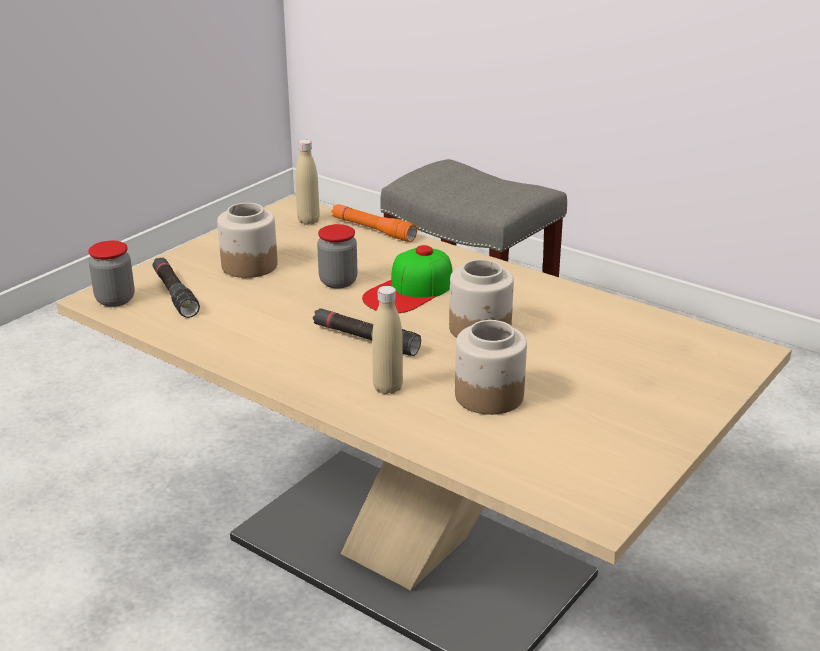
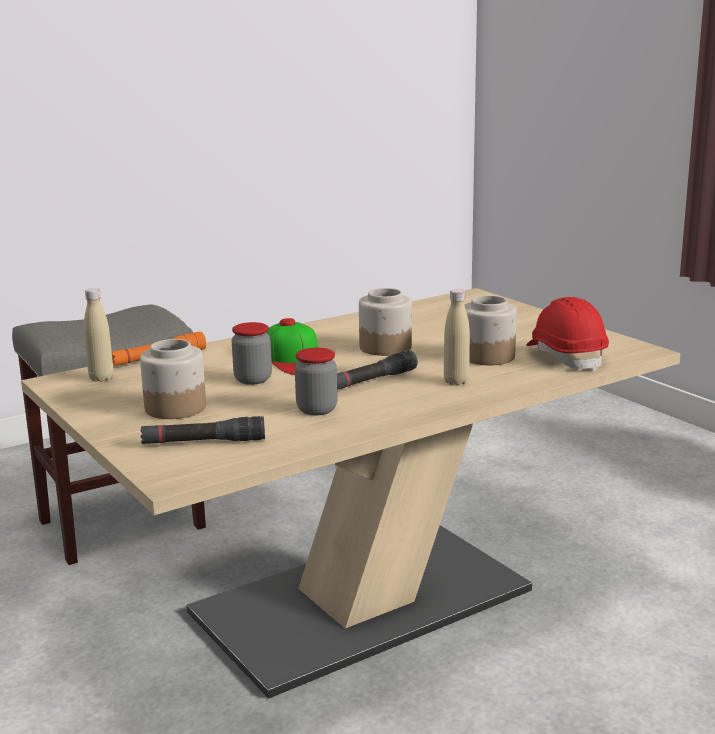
camera: 70 degrees left, 10 degrees down
jar [88,241,135,307] -> jar moved to [295,348,338,415]
none -> red hard hat [526,297,609,371]

